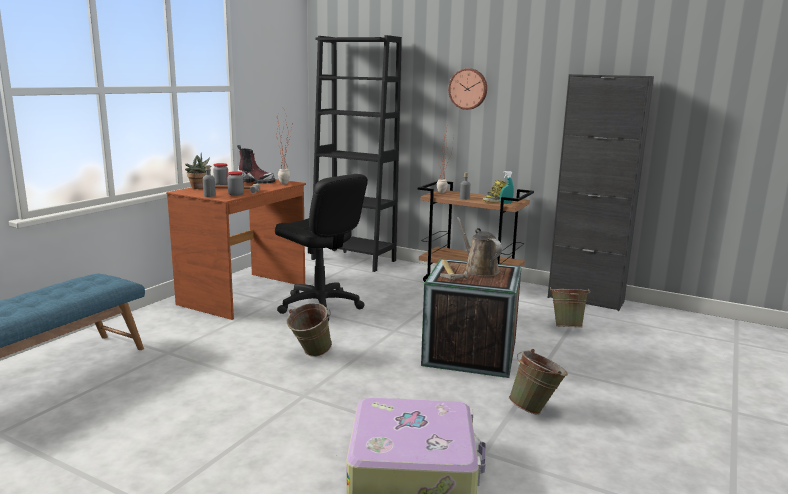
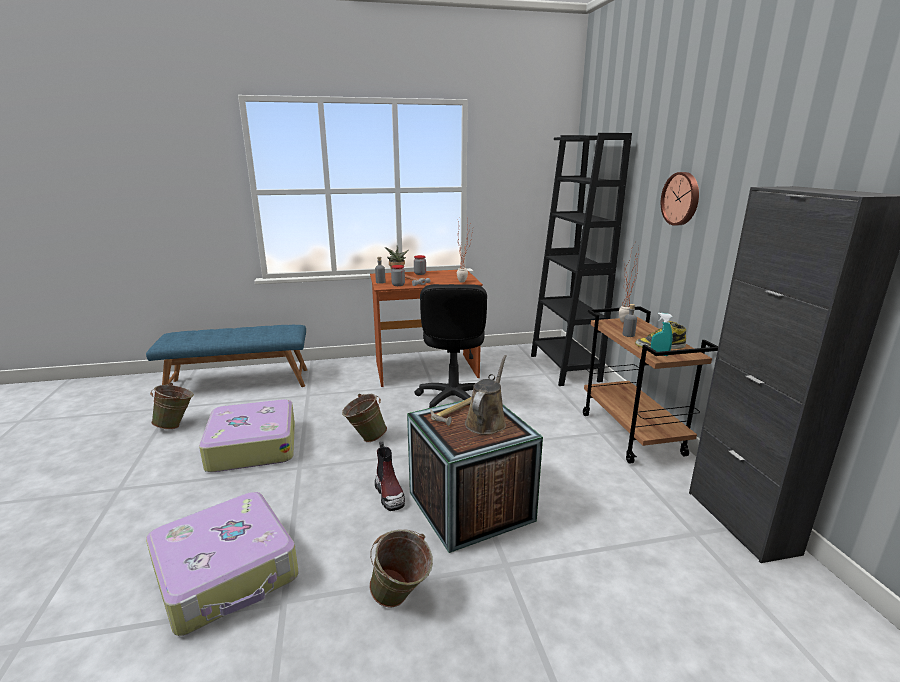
camera: 50 degrees right, 5 degrees up
boot [237,145,275,184] -> boot moved to [375,441,405,511]
green bucket [550,287,590,327] -> green bucket moved to [150,383,194,429]
none -> suitcase [199,399,295,472]

